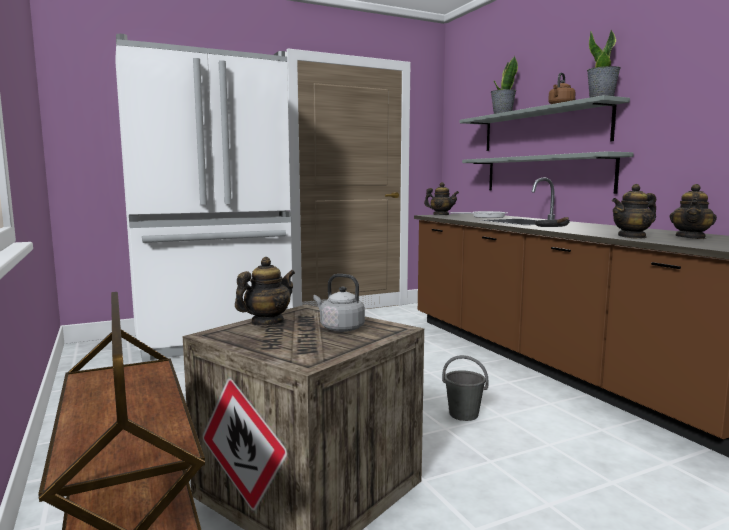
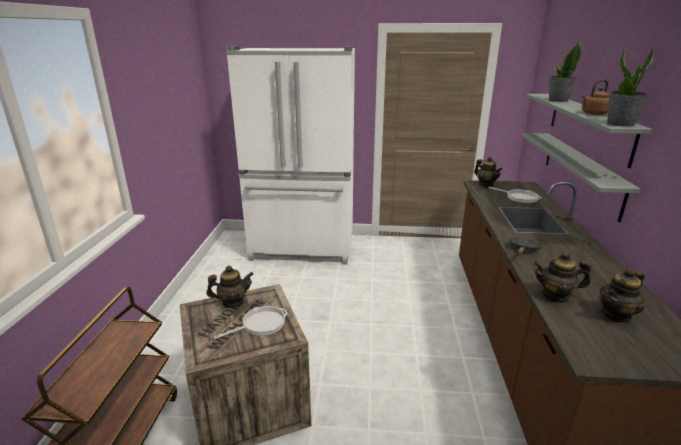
camera: 30 degrees right, 15 degrees up
grey kettle [313,274,365,332] -> frying pan [214,306,288,339]
grey bucket [442,355,489,421] -> none

